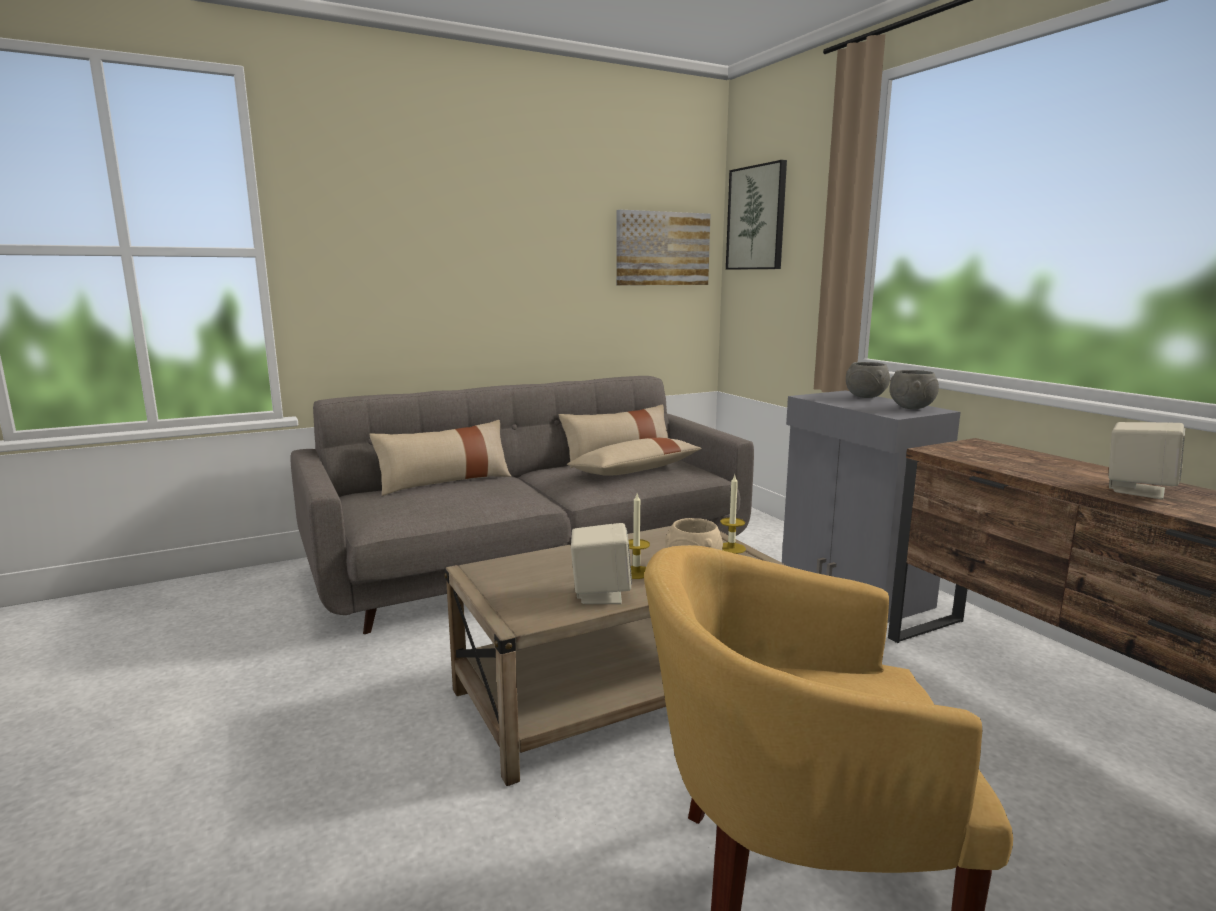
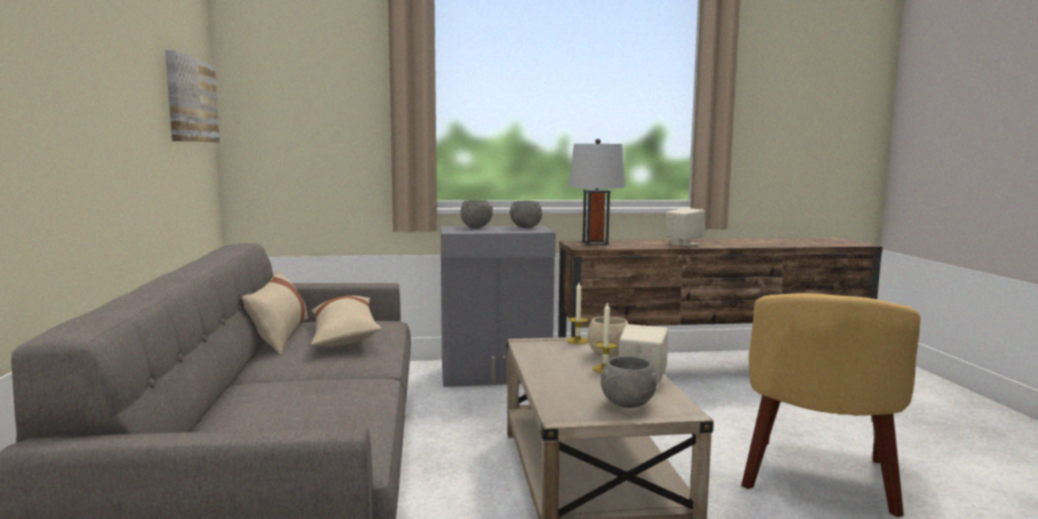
camera: 70 degrees left, 5 degrees down
beige pillow [369,420,511,496] -> none
picture [726,160,787,270] -> none
none -> grey table lamp [568,139,625,245]
none -> grey bowl [601,356,658,408]

